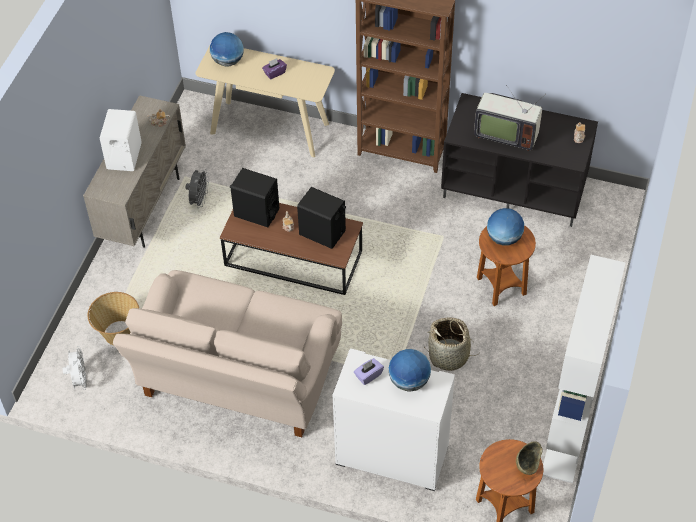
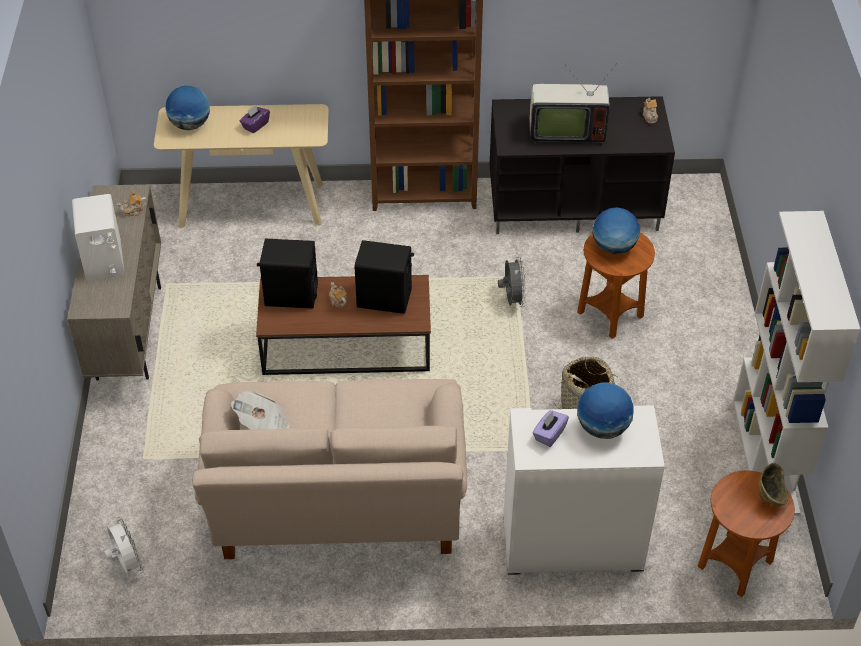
camera: 20 degrees left, 5 degrees down
basket [87,292,139,345] -> none
grey fan [186,169,209,208] -> grey fan moved to [498,257,526,307]
none -> newspaper [231,390,290,430]

